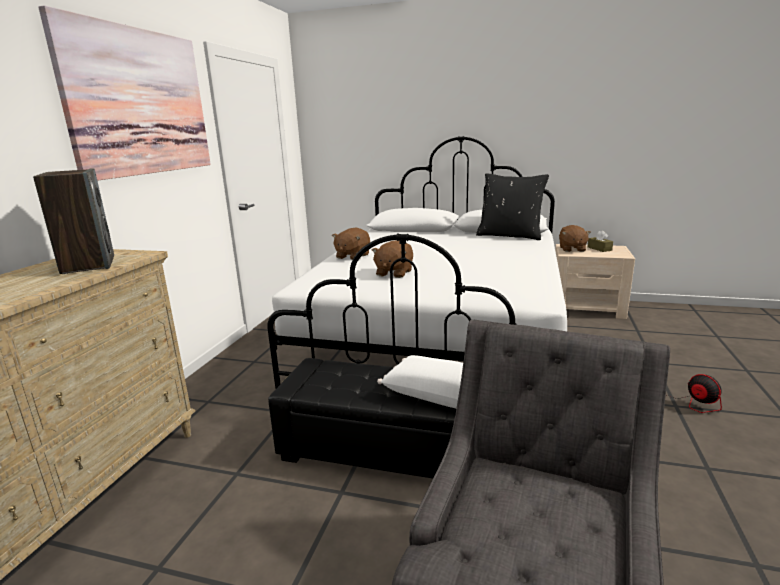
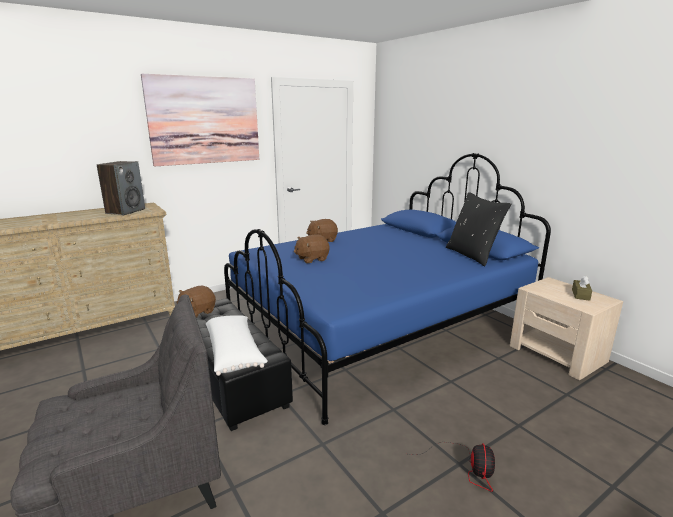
camera: 40 degrees right, 0 degrees up
white bed [267,136,567,389] -> blue bed [224,153,551,425]
brown plush toy [559,225,591,252] -> brown plush toy moved to [176,285,216,318]

